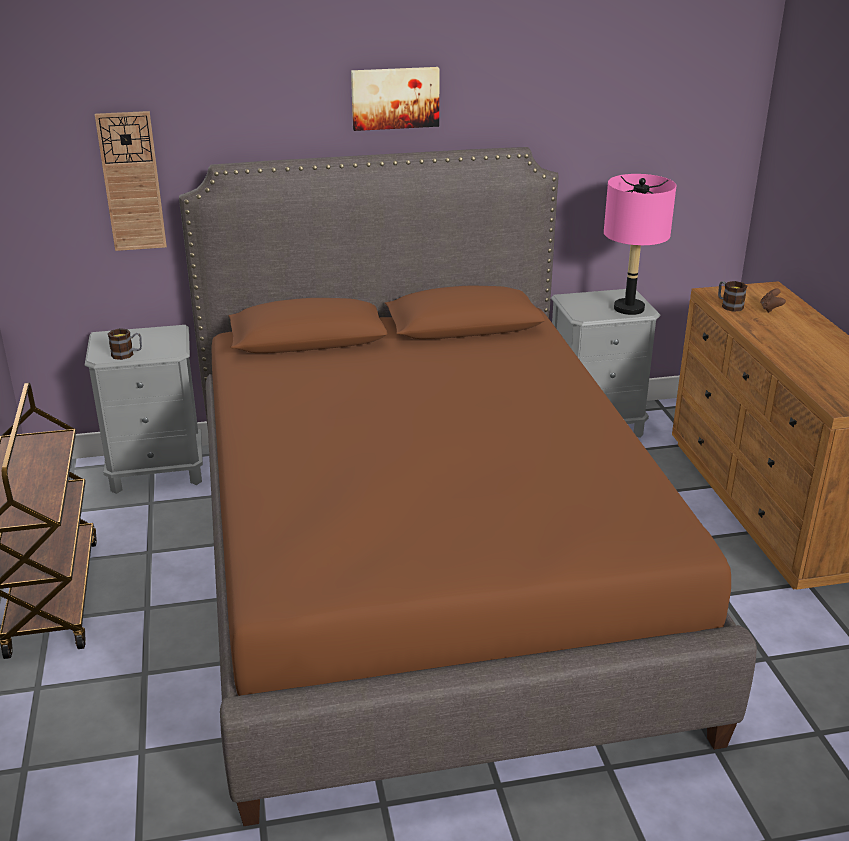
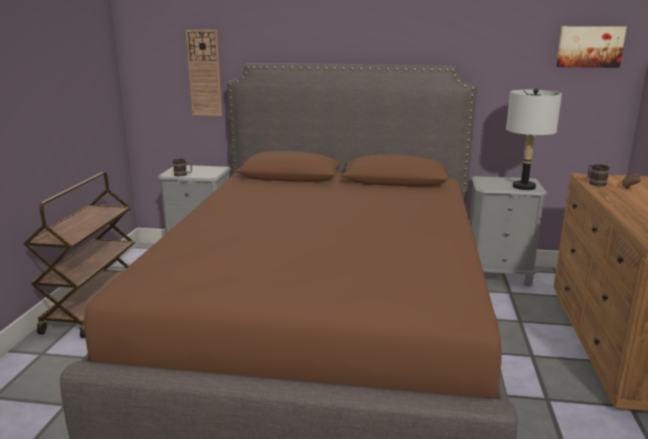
camera: 20 degrees right, 10 degrees down
picture [351,67,440,131] -> picture moved to [556,26,627,68]
pink table lamp [604,174,676,315] -> grey table lamp [506,88,562,190]

